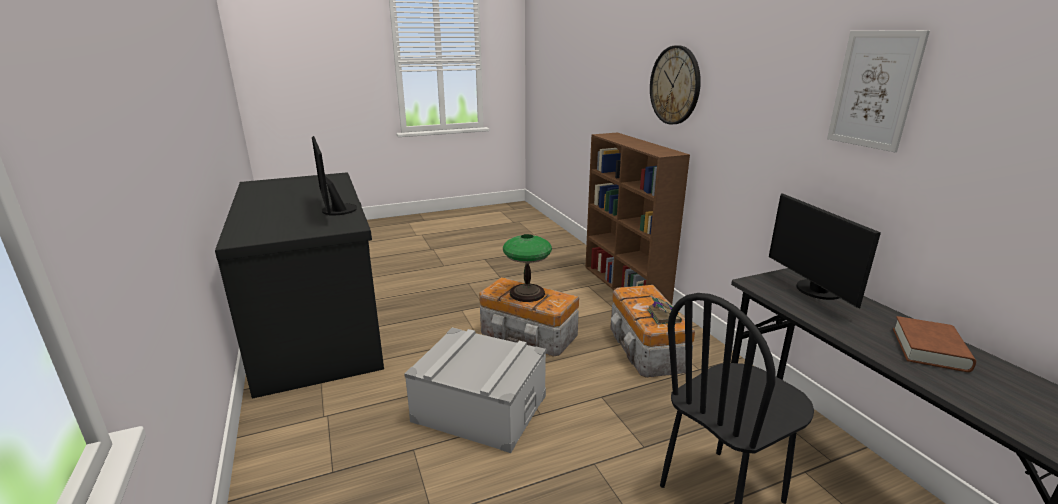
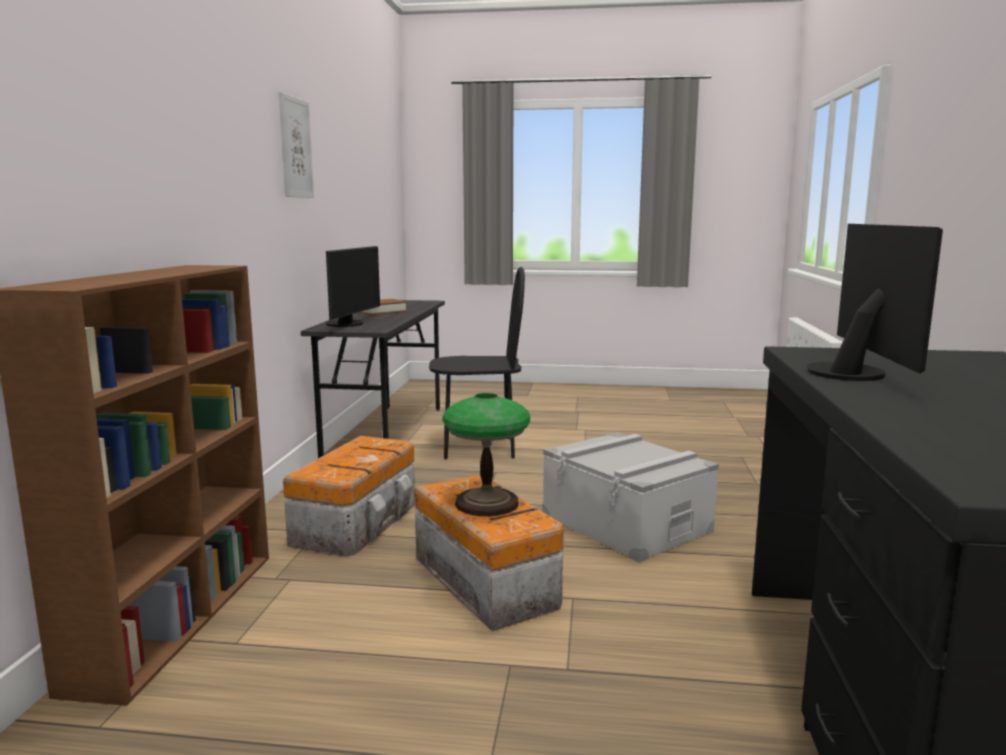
camera: 150 degrees left, 10 degrees down
book [647,296,682,325] -> none
wall clock [650,45,701,125] -> none

